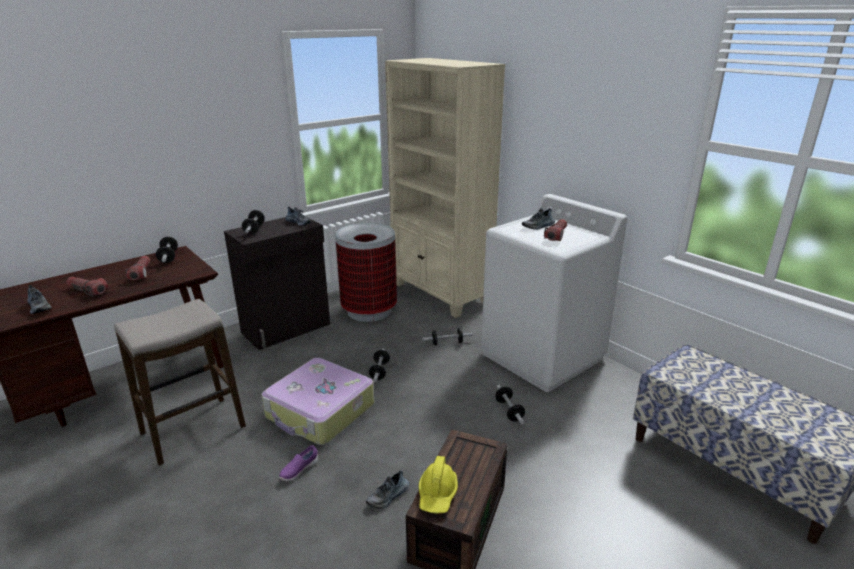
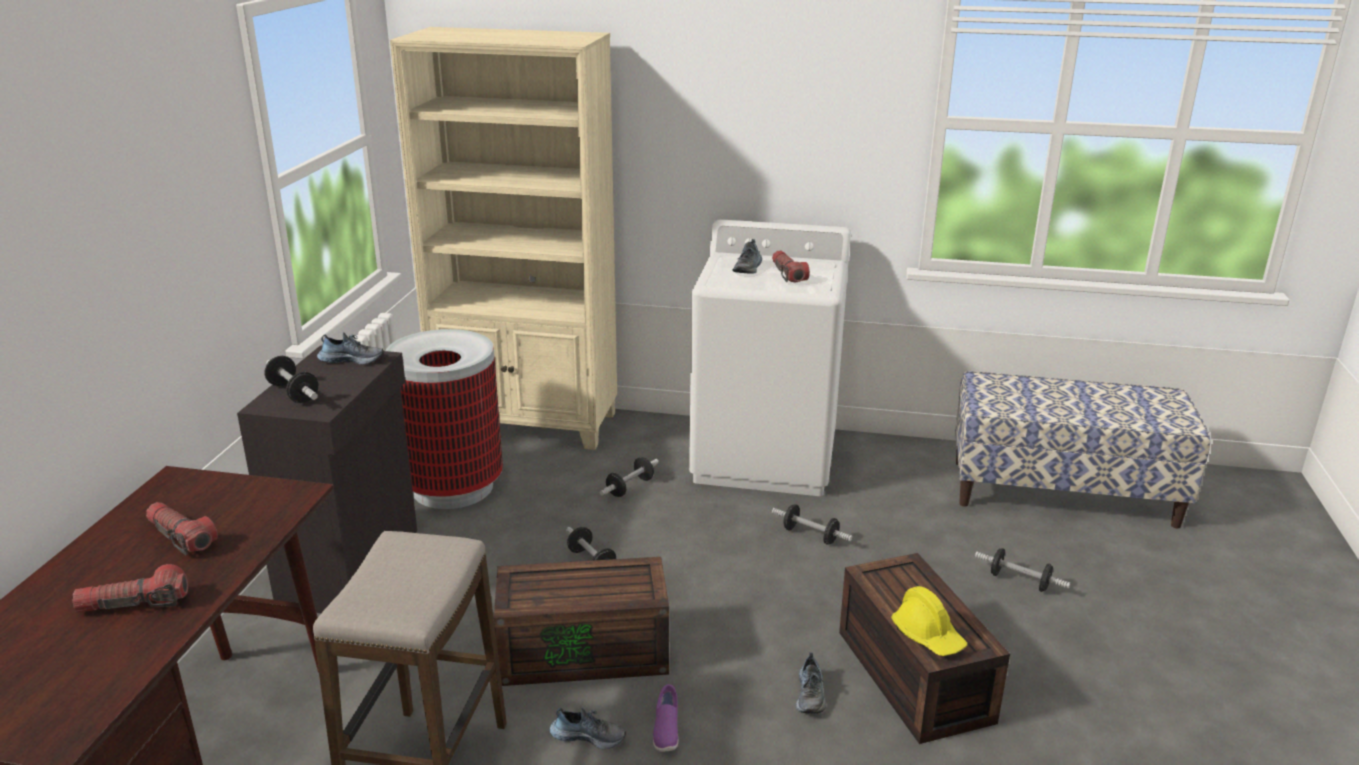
camera: 40 degrees left, 0 degrees up
shoe [28,285,52,314] -> shoe moved to [549,708,626,749]
dumbbell [156,237,178,263] -> dumbbell moved to [975,548,1070,592]
suitcase [262,358,374,445] -> brown storage box [494,557,669,686]

